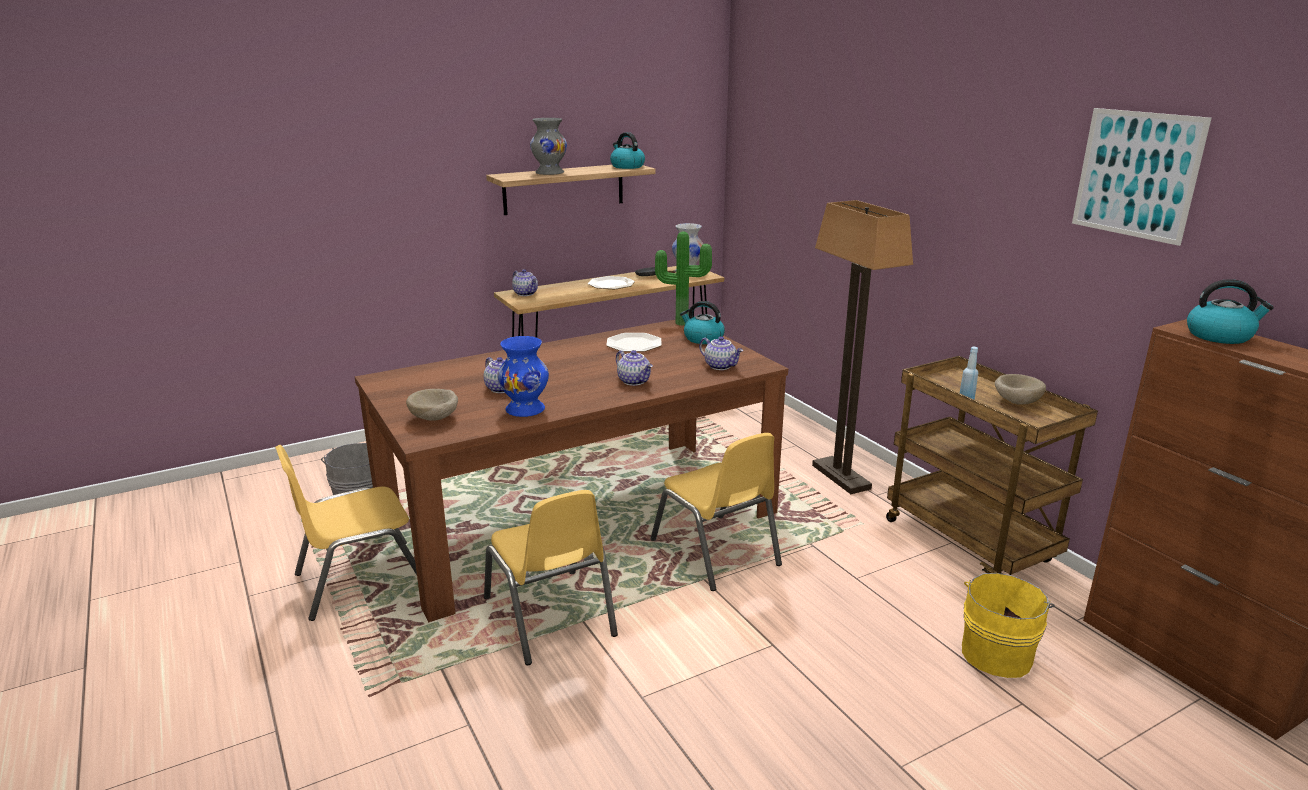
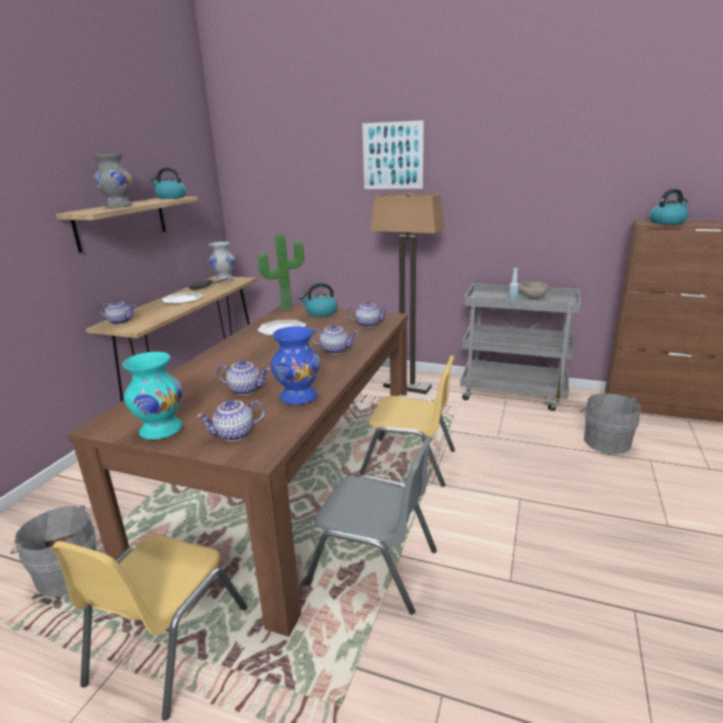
camera: 40 degrees left, 0 degrees up
beige bowl [406,389,458,421] -> teapot [196,399,265,441]
yellow chair [484,490,618,665] -> grey chair [305,436,437,614]
brown cart [886,356,1098,575] -> grey cart [460,283,581,411]
yellow bucket [962,573,1055,678] -> grey bucket [581,393,641,454]
picture [1072,108,1211,246] -> picture moved to [362,120,424,189]
none -> turquoise vase [123,352,183,440]

